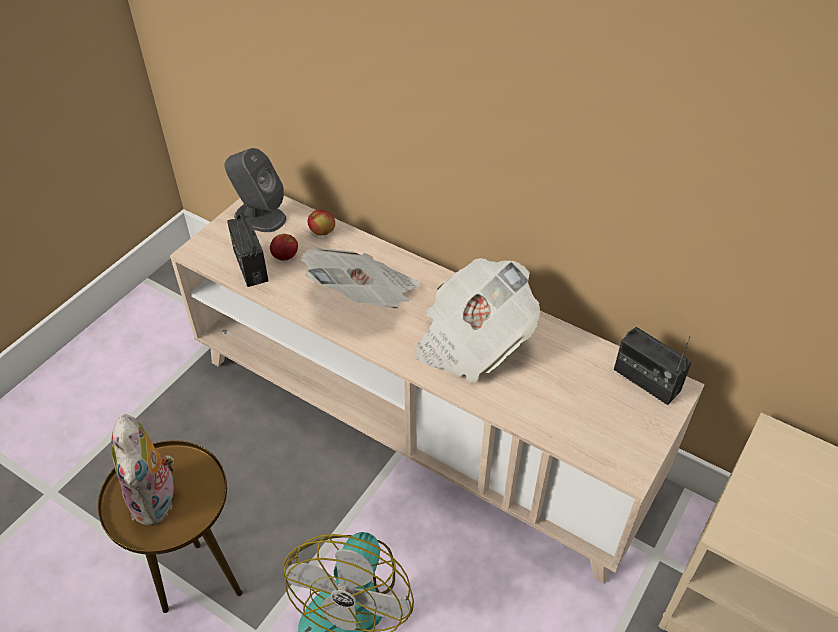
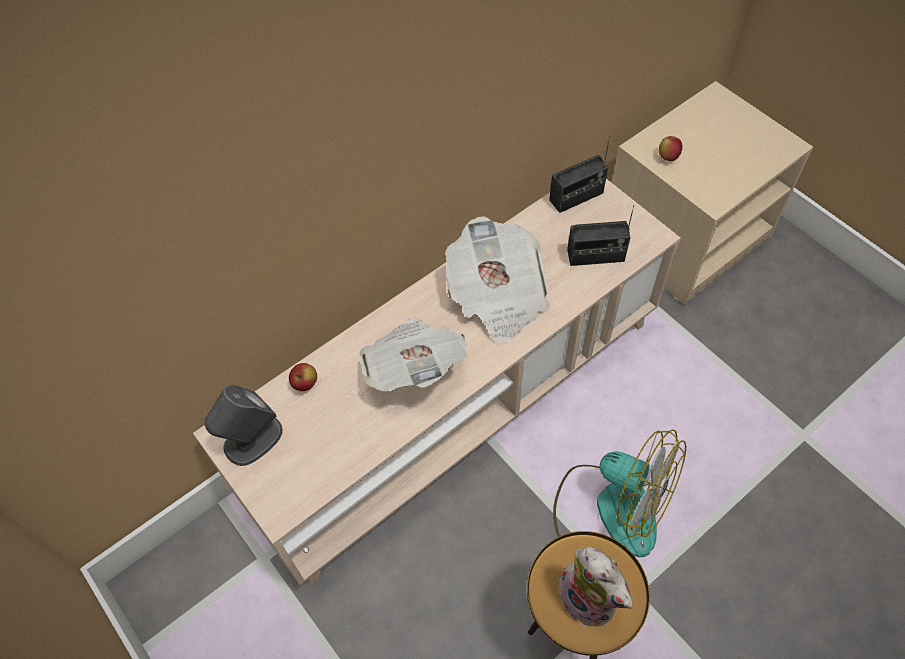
camera: 70 degrees left, 10 degrees up
plush toy [111,414,179,525] -> plush toy turned 45 degrees clockwise [558,547,632,628]
radio [227,213,269,287] -> radio moved to [567,205,634,266]
apple [270,234,298,260] -> apple moved to [659,136,682,161]

